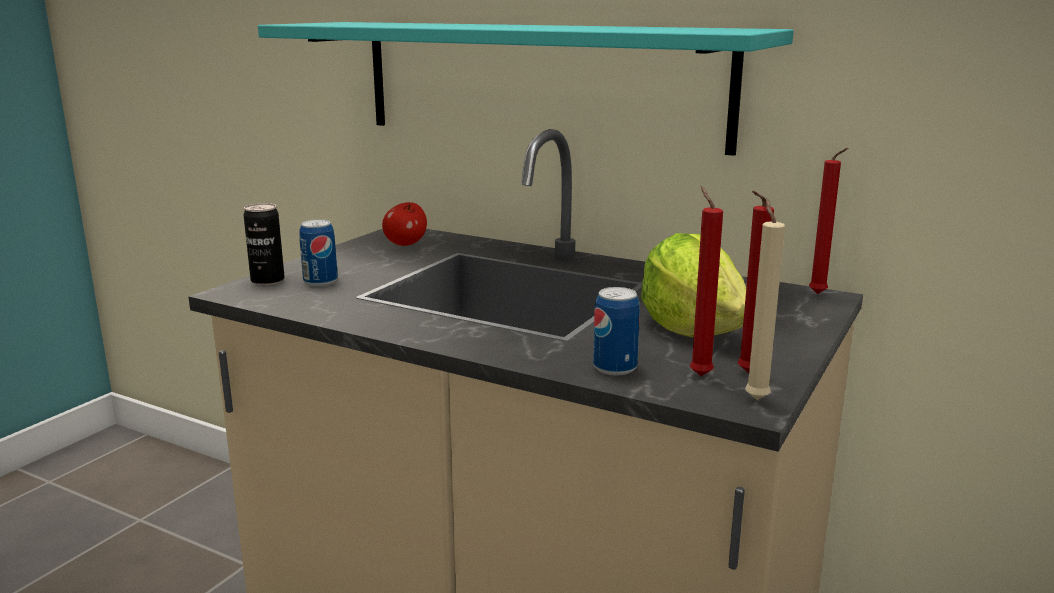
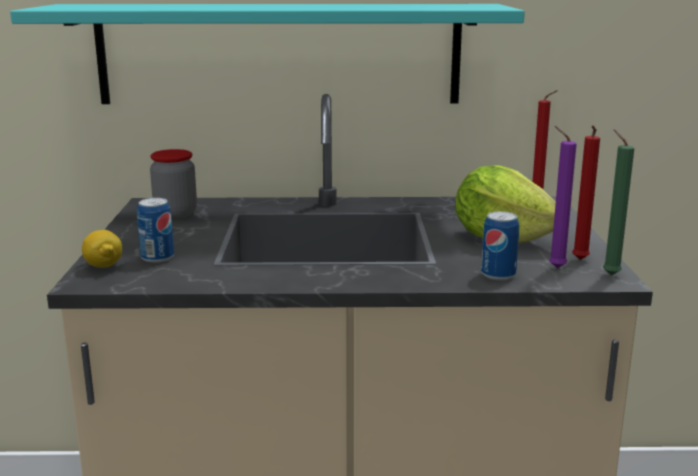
camera: 30 degrees left, 0 degrees up
can [243,203,285,285] -> lemon [82,230,122,268]
apple [382,202,427,246] -> jar [150,149,197,219]
red candle [690,186,723,376] -> purple candle [549,126,577,268]
beige candle [745,198,785,400] -> green candle [603,129,634,276]

